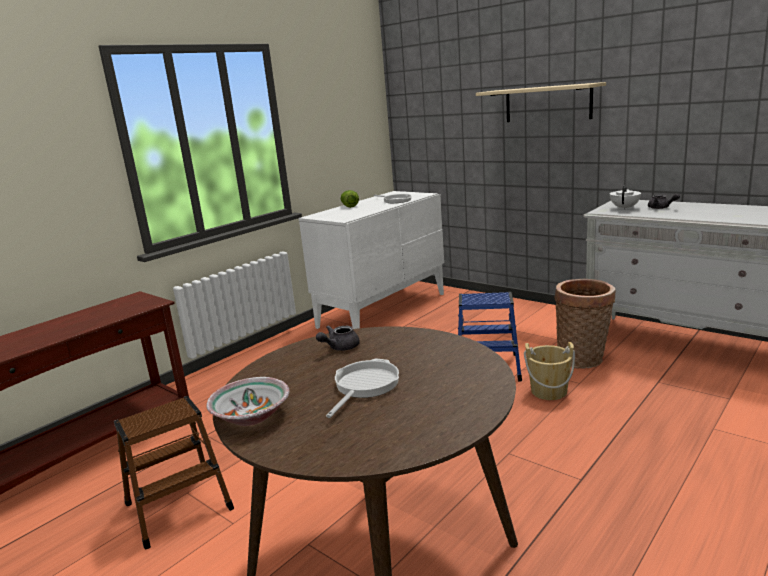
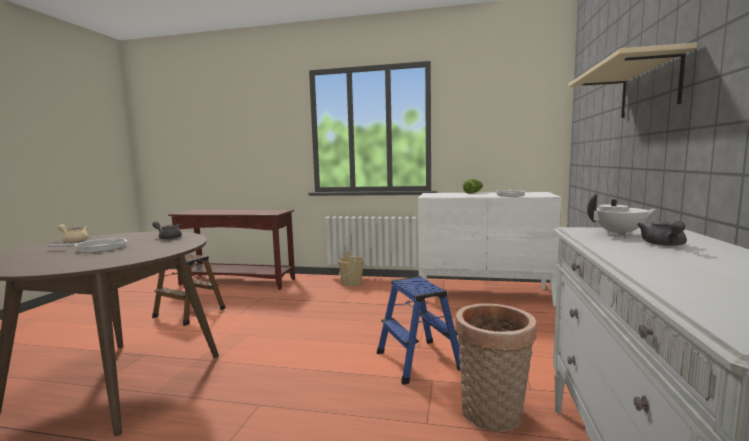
camera: 60 degrees right, 10 degrees down
bowl [206,377,290,426] -> beige teapot [58,224,89,242]
beige bucket [524,342,575,400] -> beige bucket moved to [338,251,364,286]

